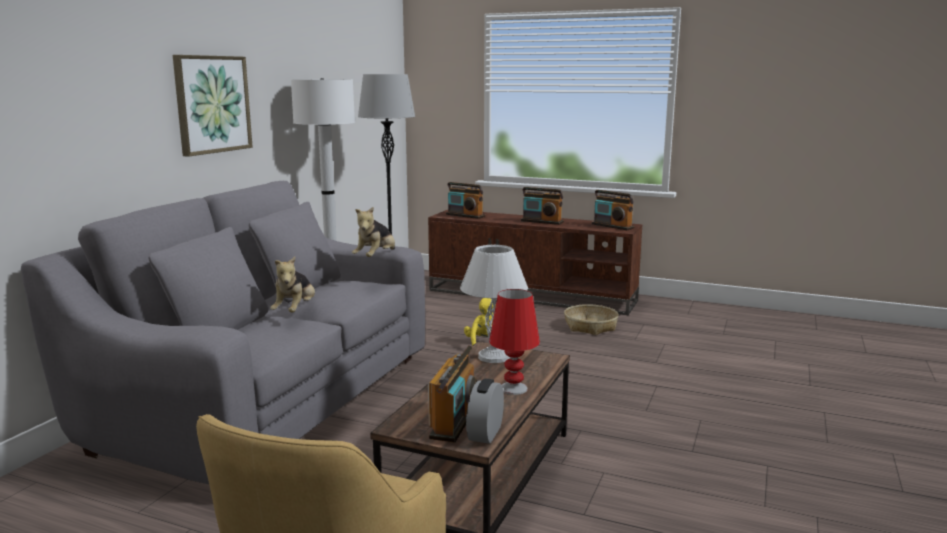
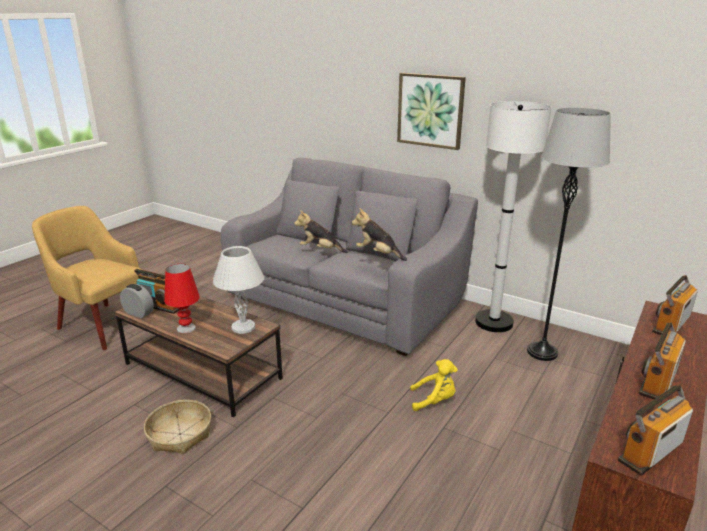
camera: 100 degrees right, 10 degrees up
basket [564,304,619,335] -> basket moved to [144,400,211,454]

